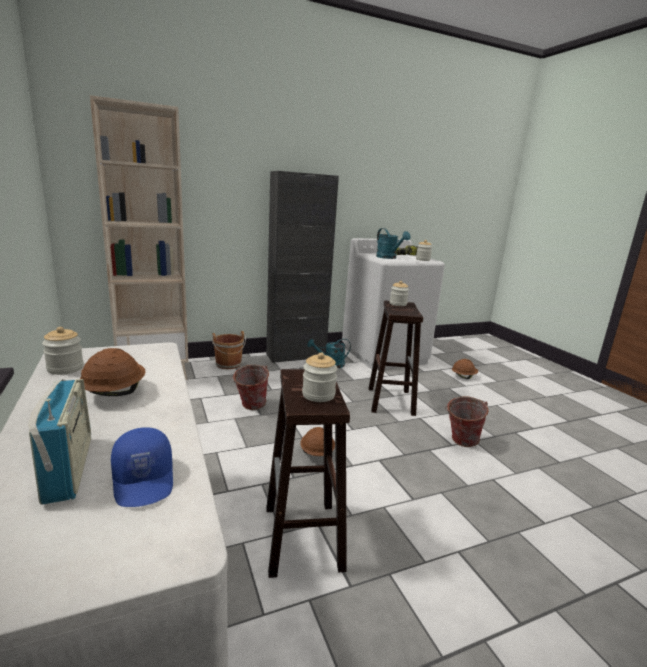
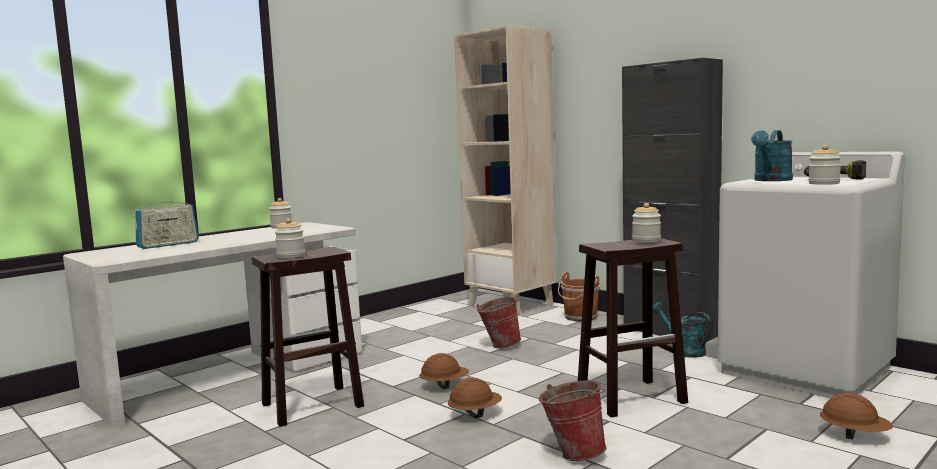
camera: 70 degrees right, 10 degrees down
brown hard hat [80,348,146,396] -> brown hard hat moved to [448,378,502,418]
blue cap [111,427,173,507] -> none

